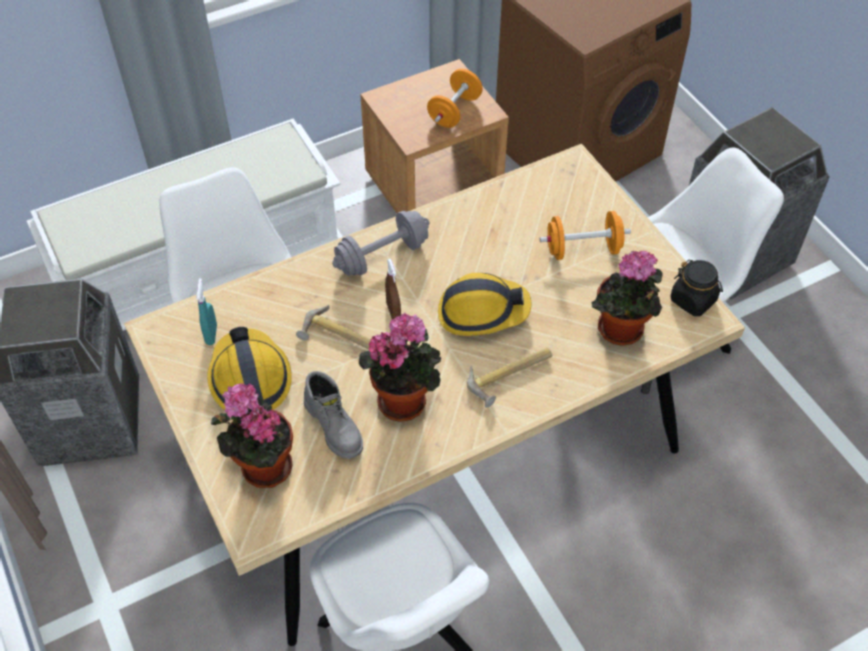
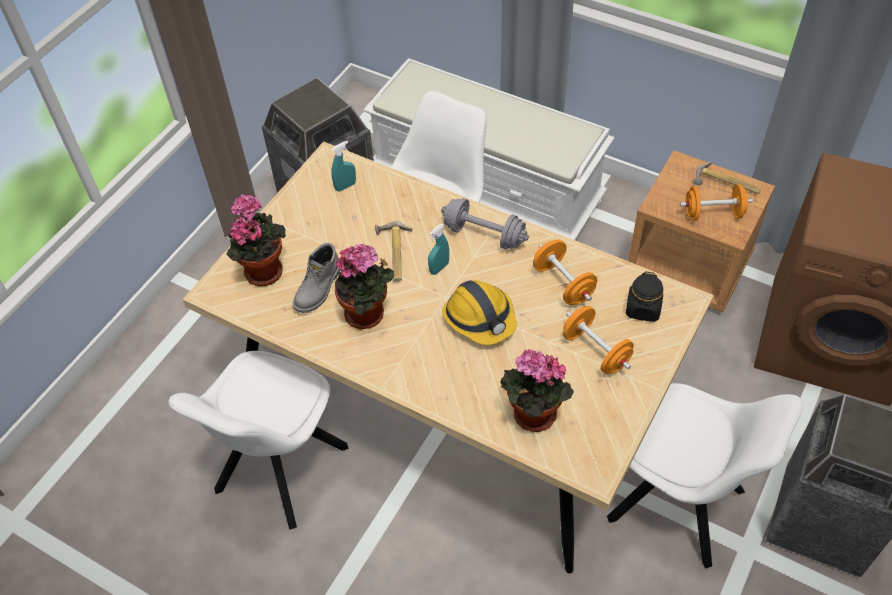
camera: 60 degrees right, 0 degrees up
hard hat [207,327,292,410] -> none
brown spray bottle [385,259,401,320] -> turquoise spray bottle [428,224,449,275]
hammer [467,347,552,408] -> hammer moved to [693,161,761,194]
black jar [670,259,723,316] -> black jar moved to [626,271,663,322]
none -> orange dumbbell [533,240,597,305]

